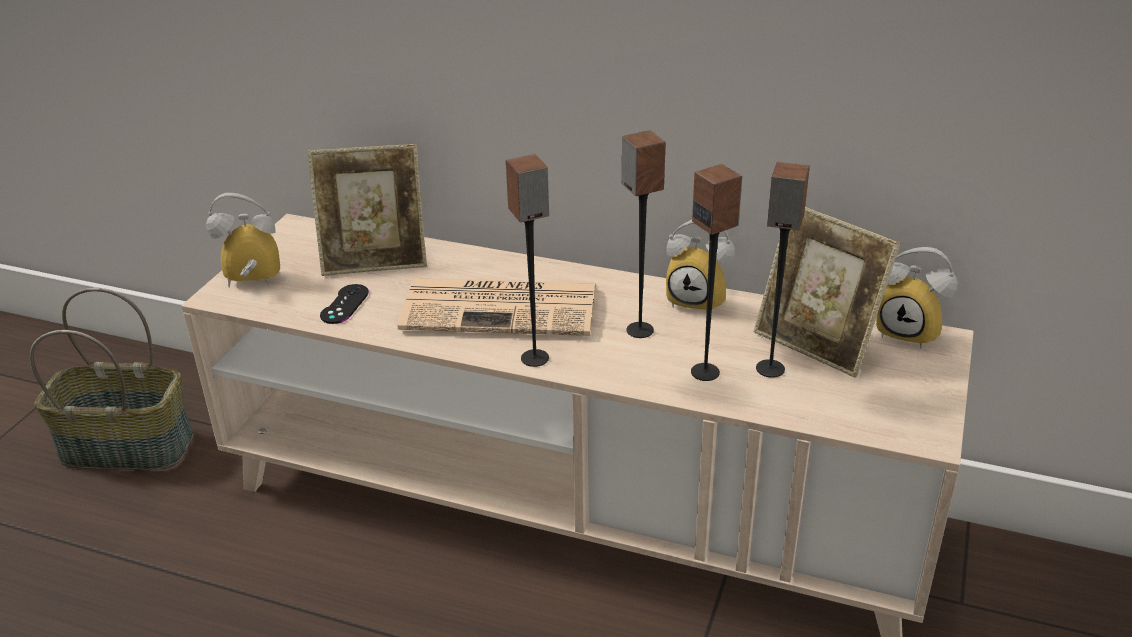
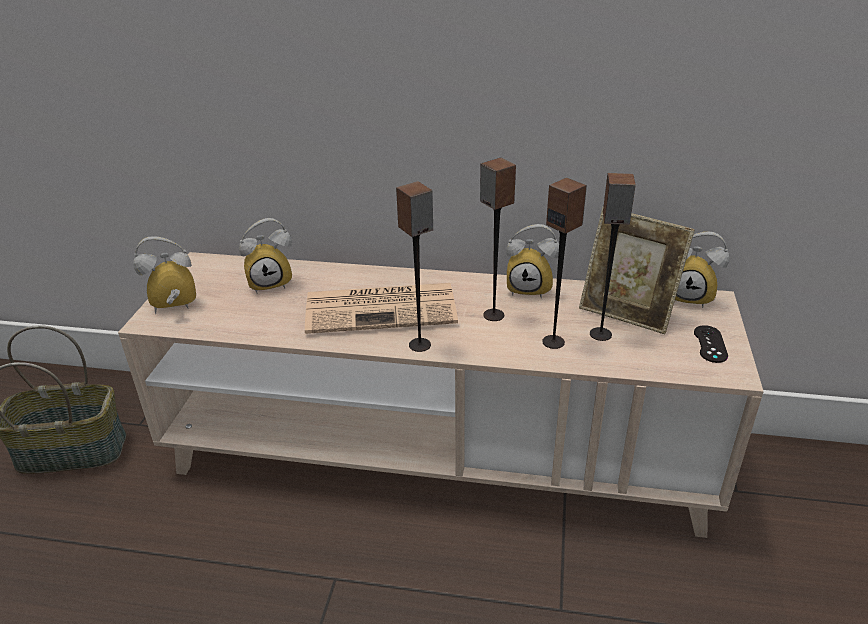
camera: 10 degrees left, 0 degrees up
picture frame [307,144,427,276] -> alarm clock [239,218,292,294]
black game controller [320,284,369,324] -> black game controller moved to [694,325,728,363]

